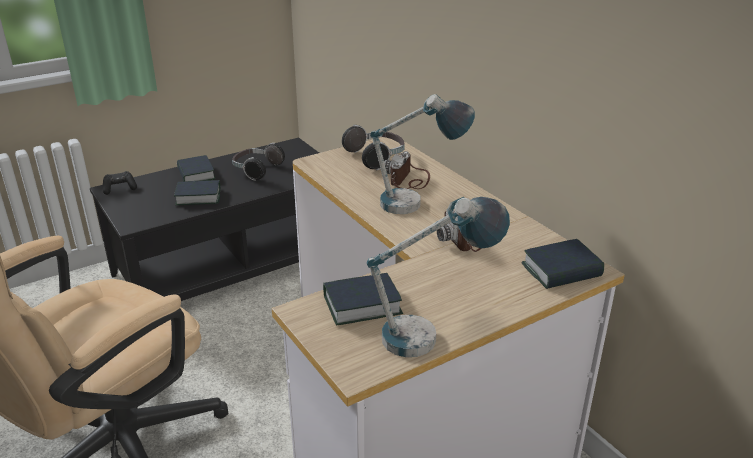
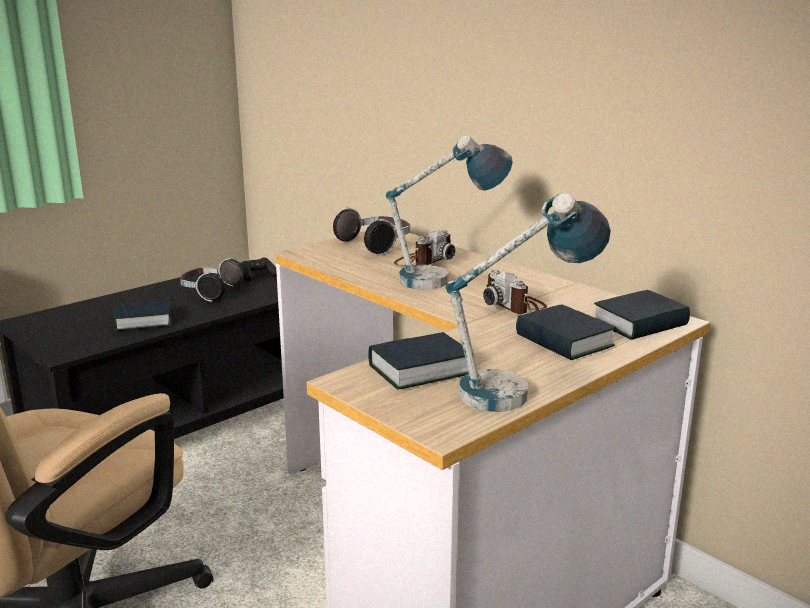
camera: 10 degrees left, 10 degrees down
black game controller [103,171,137,195] -> black game controller moved to [241,258,277,282]
book [177,155,216,181] -> book moved to [516,304,616,360]
camera [384,151,430,189] -> camera turned 150 degrees counterclockwise [394,230,455,266]

